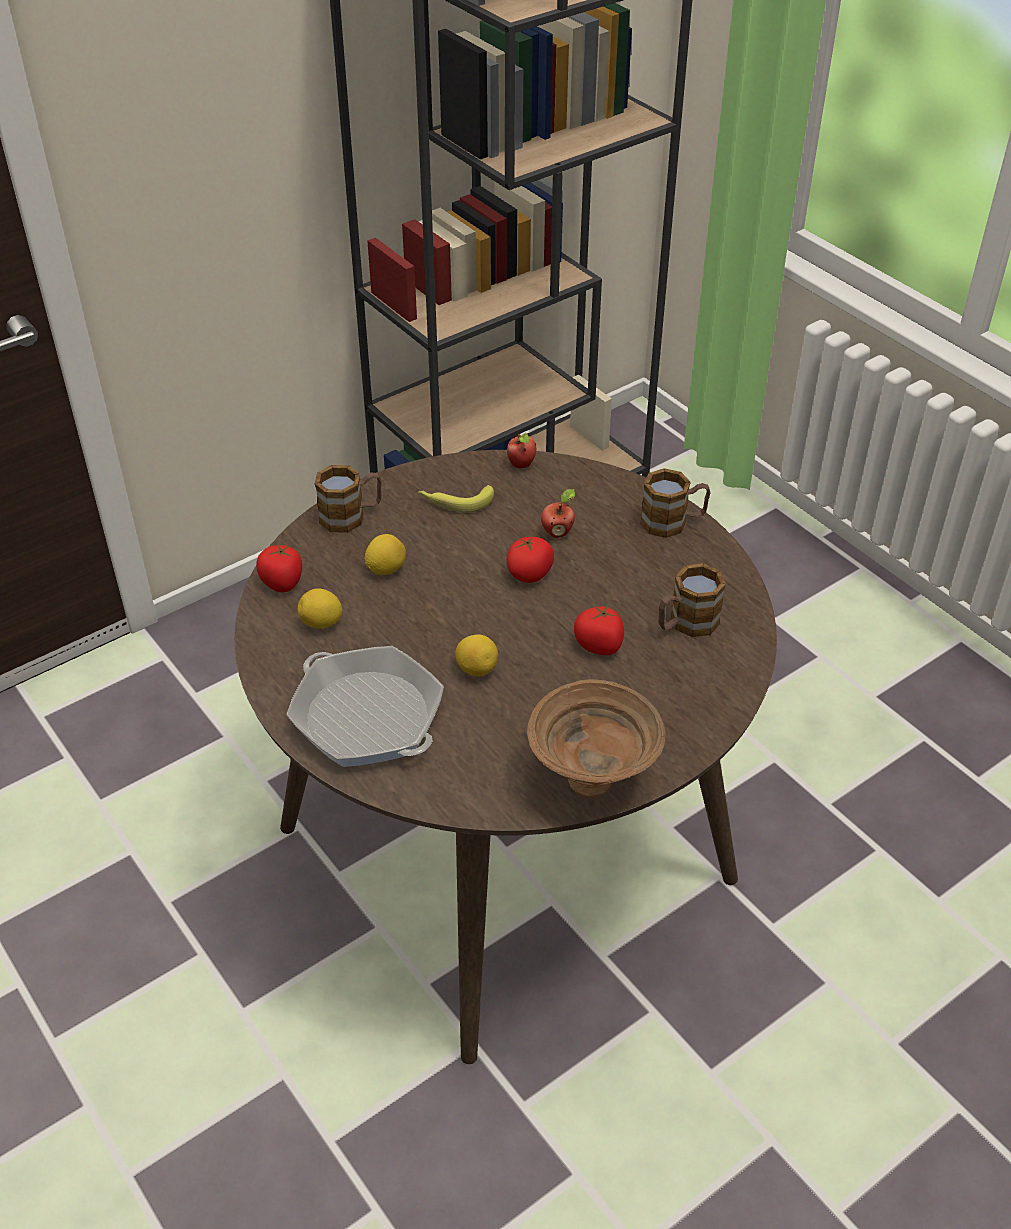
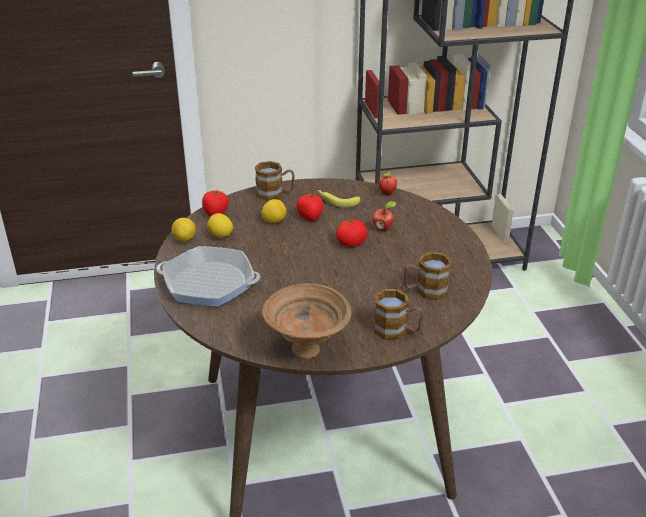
camera: 25 degrees right, 10 degrees down
frying pan [286,646,444,767] -> frying pan turned 120 degrees clockwise [156,246,260,307]
lemon [455,634,498,677] -> lemon moved to [172,218,196,242]
tomato [574,604,624,655] -> tomato moved to [297,193,323,221]
mug [640,468,710,538] -> mug moved to [373,289,424,340]

